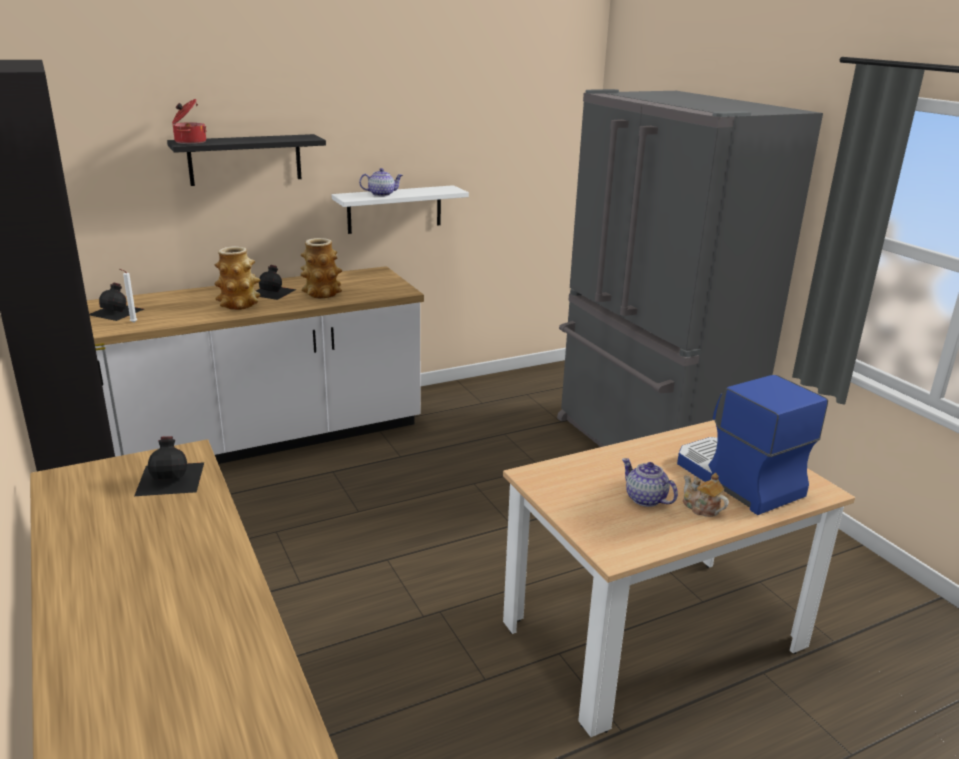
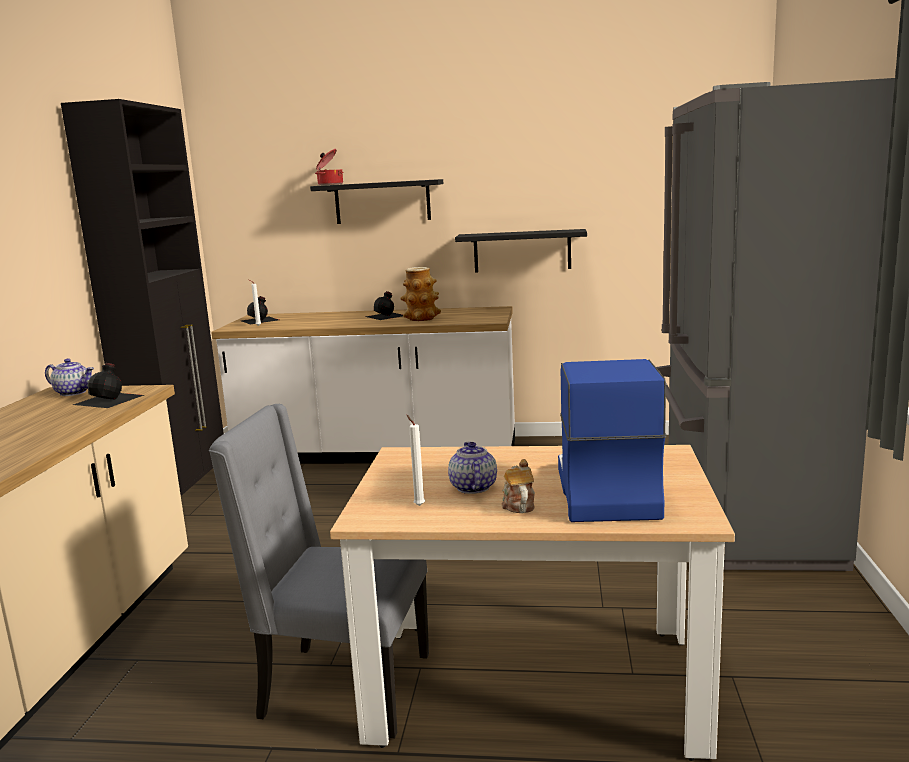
camera: 35 degrees right, 10 degrees down
vase [214,246,261,310] -> none
white shelf [332,185,469,234] -> black shelf [455,229,587,273]
teapot [359,168,403,197] -> teapot moved to [45,358,94,396]
none -> grey chair [209,404,429,738]
none -> white candle [407,415,425,506]

